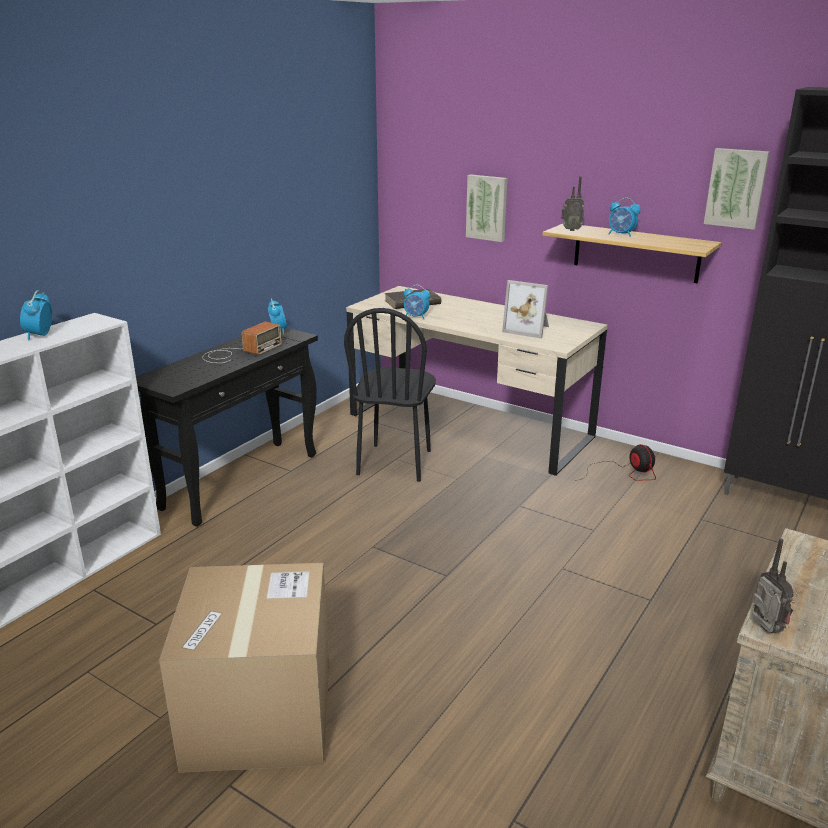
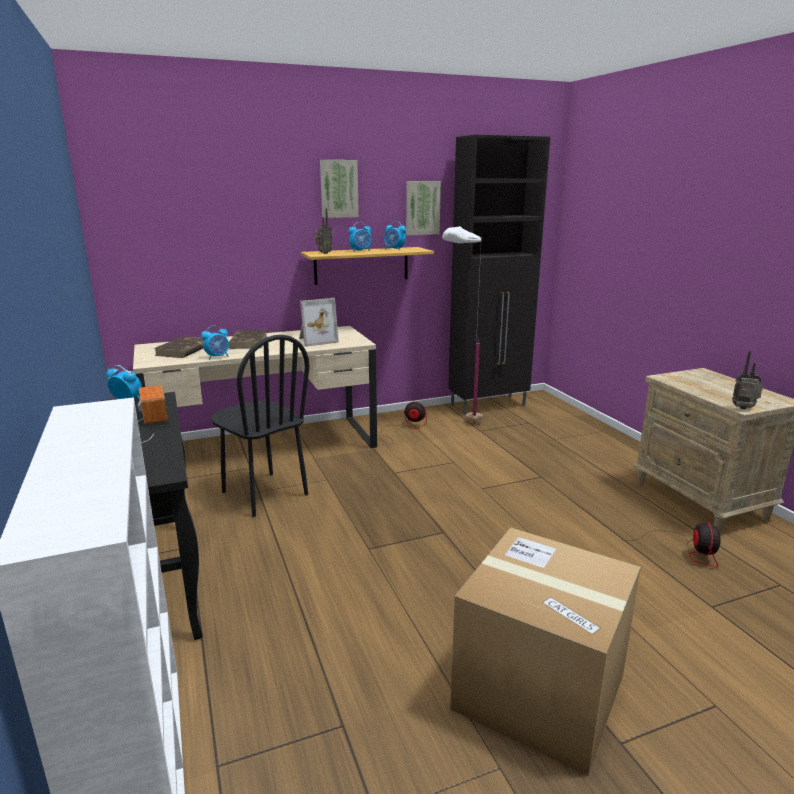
camera: 55 degrees left, 5 degrees down
alarm clock [20,290,52,340] -> alarm clock moved to [384,221,406,250]
picture [466,174,508,242] -> picture moved to [320,160,359,218]
none -> brown book [229,330,267,349]
none -> white floor lamp [442,226,483,423]
none -> fan [625,522,721,568]

